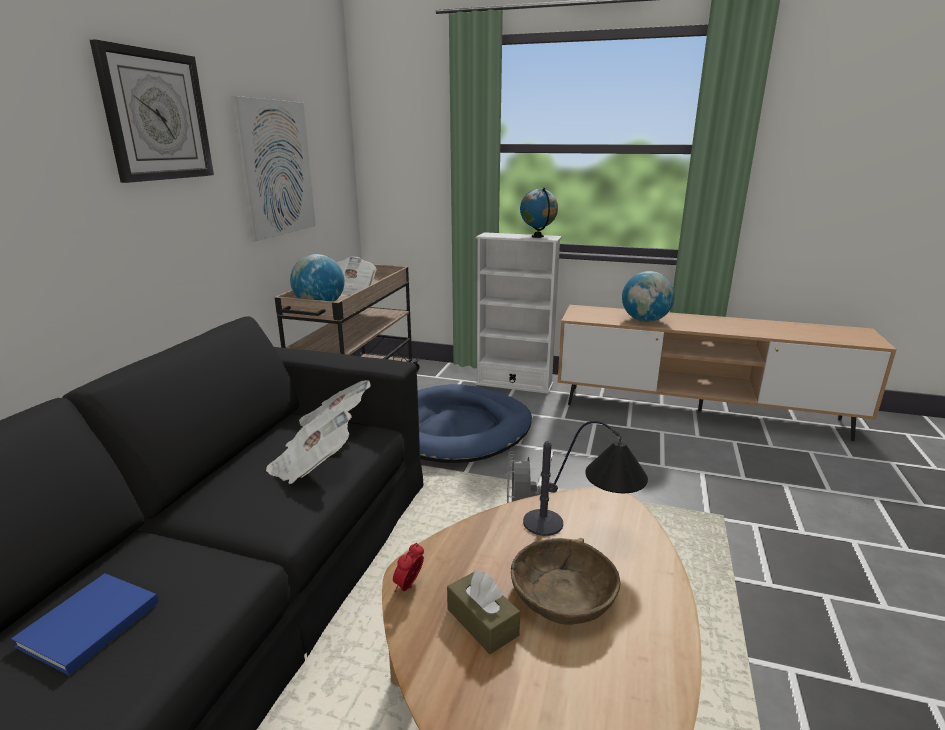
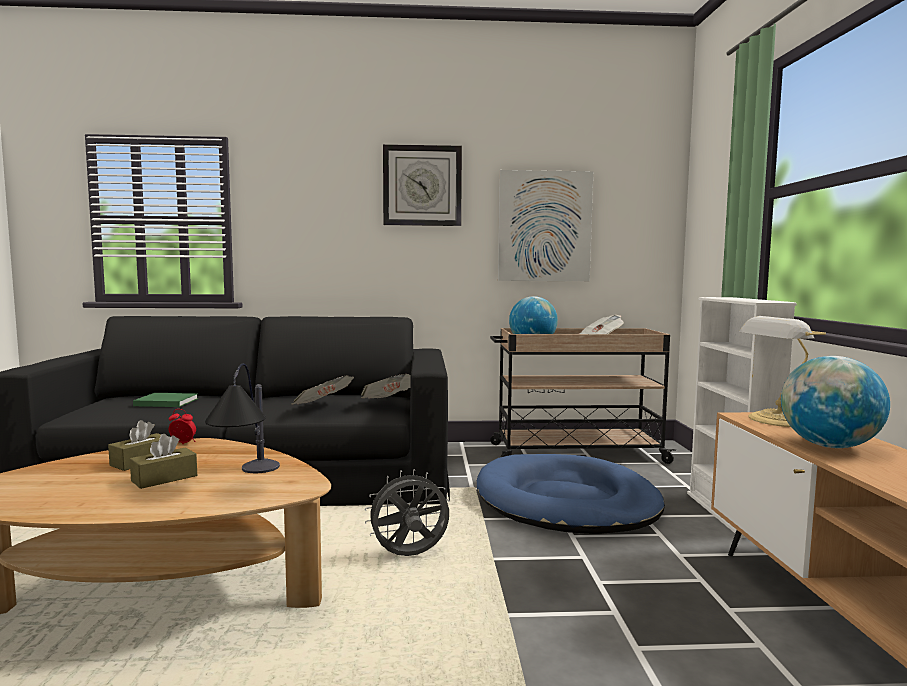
camera: 70 degrees right, 15 degrees down
blue book [11,573,159,675] -> green book [133,393,198,407]
brown bowl [511,538,620,624] -> brown tissue box [130,434,197,489]
globe [520,188,558,238] -> none
none -> table lamp [739,316,826,427]

